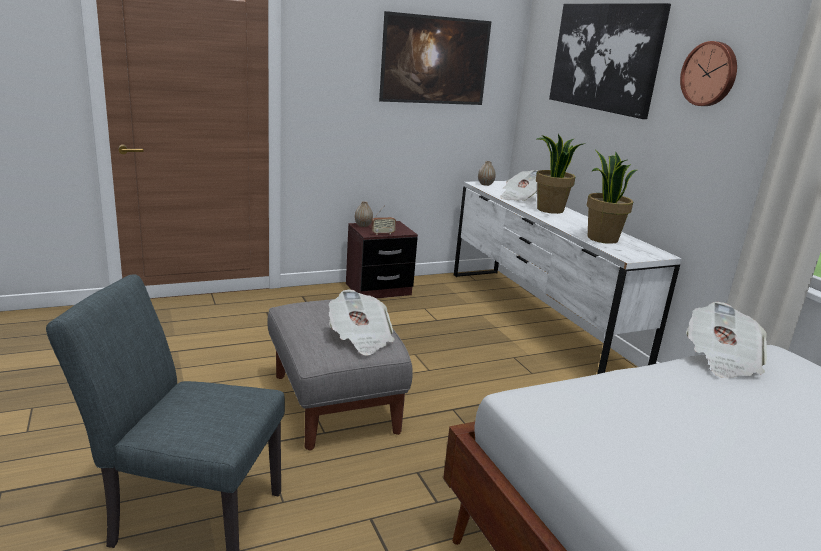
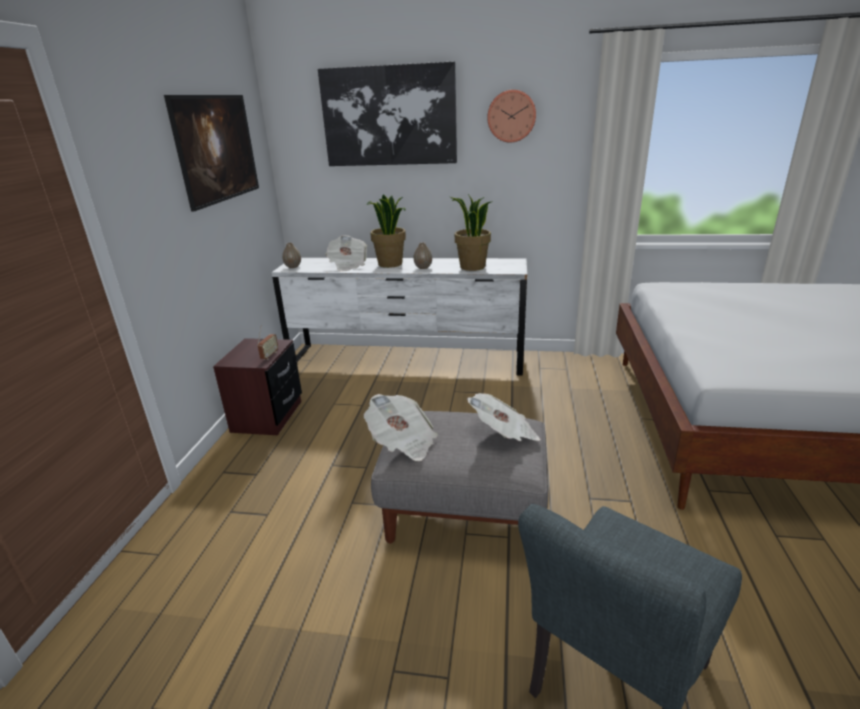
camera: 55 degrees left, 5 degrees up
vase [355,201,373,227] -> vase moved to [414,242,432,269]
newspaper [686,302,767,378] -> newspaper moved to [364,394,438,461]

